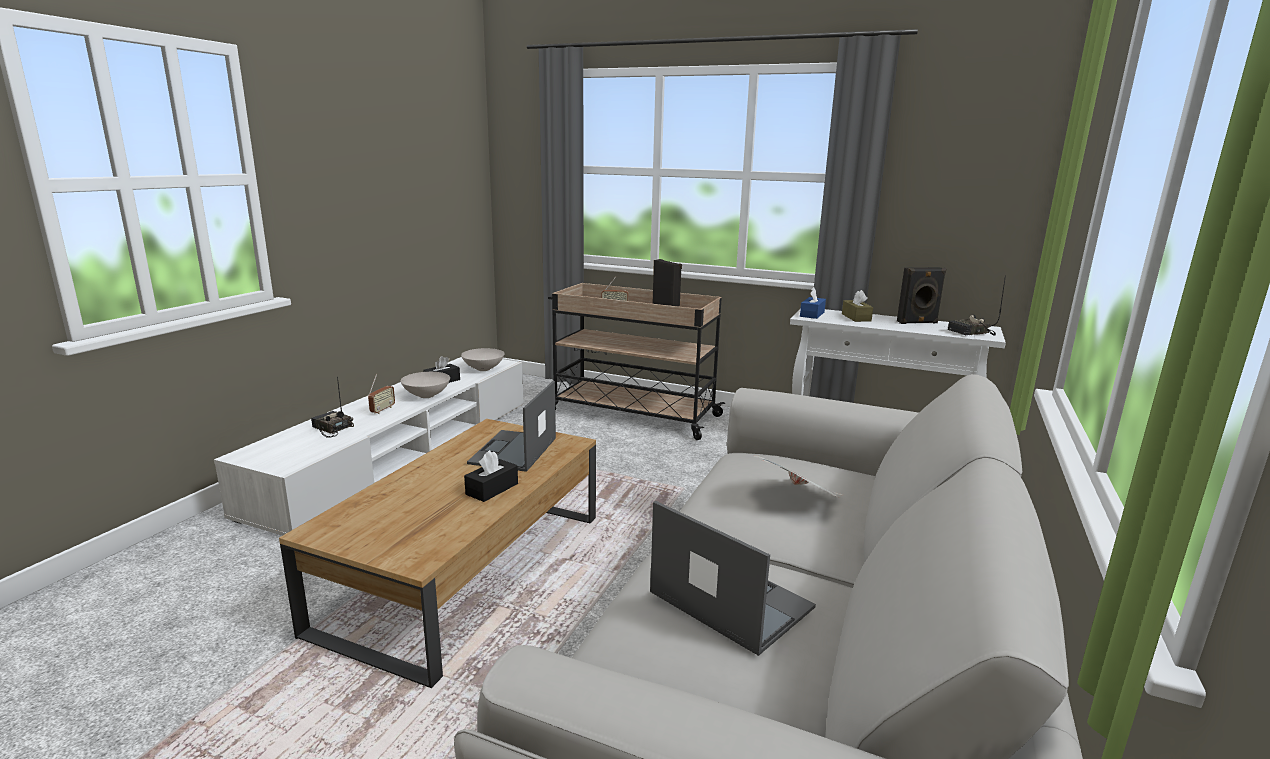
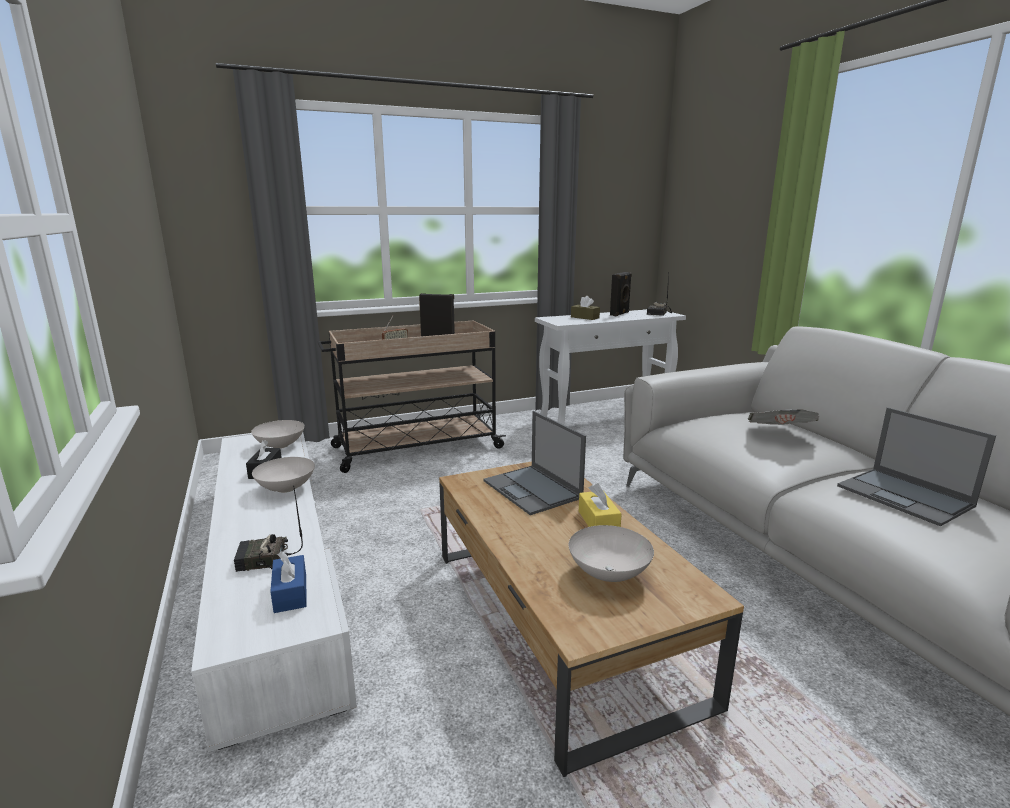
camera: 45 degrees left, 0 degrees up
radio [368,374,395,414] -> none
black tissue box [464,450,518,502] -> yellow tissue box [579,483,622,527]
laptop [650,501,816,656] -> laptop turned 120 degrees counterclockwise [837,407,996,526]
blue tissue box [800,287,826,319] -> blue tissue box moved to [270,551,307,613]
none -> white bowl [569,525,654,582]

